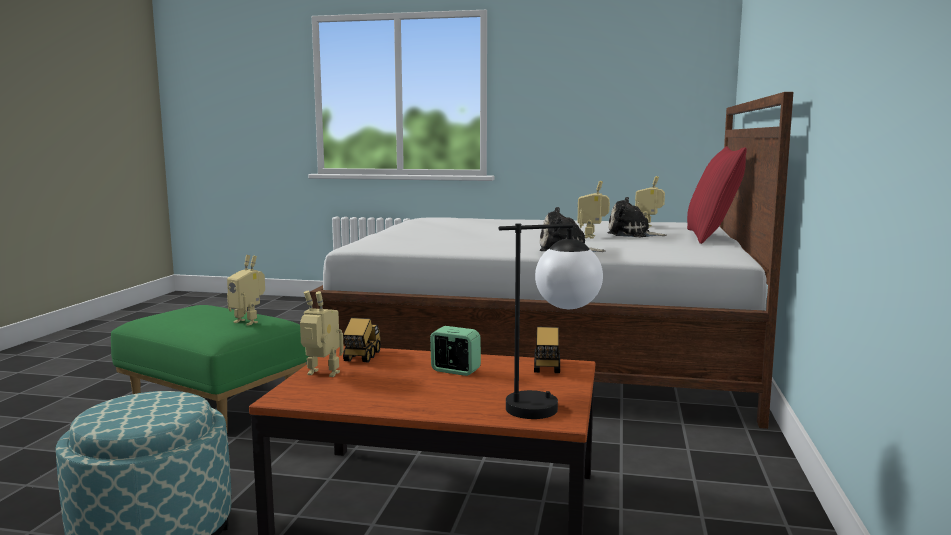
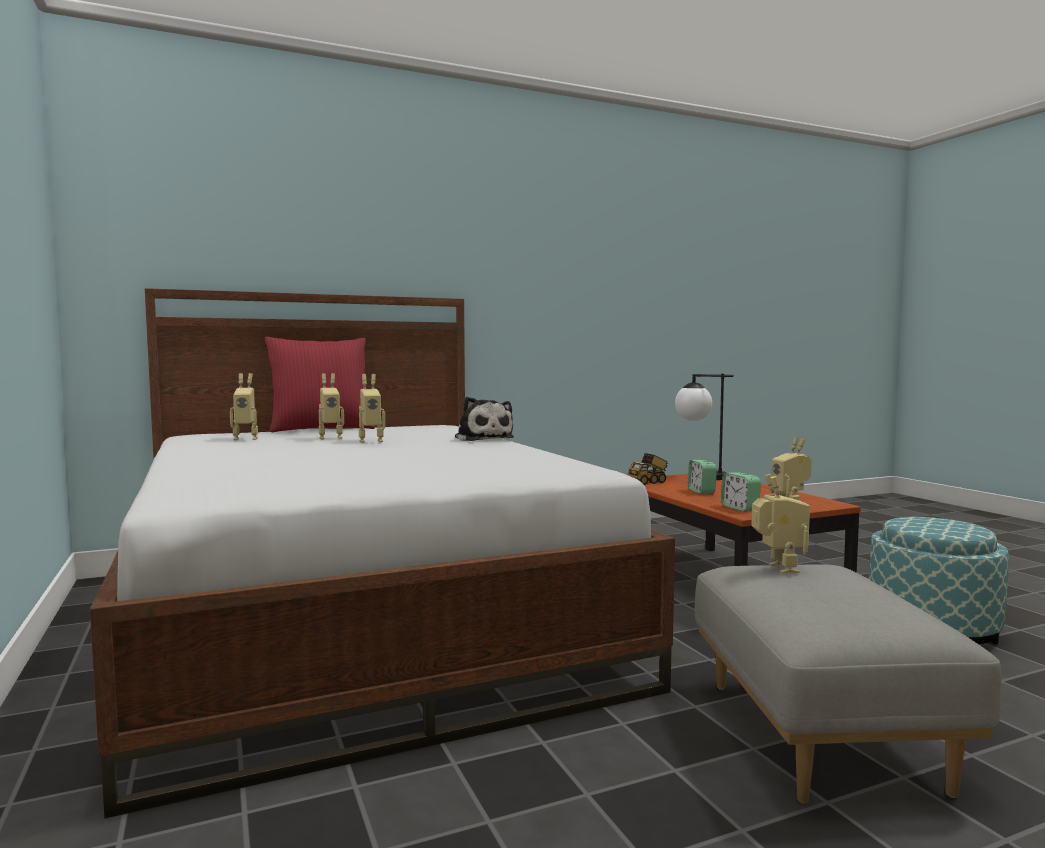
camera: 125 degrees left, 5 degrees down
green ottoman [111,305,309,428] -> grey ottoman [694,564,1002,804]
toy truck [343,318,381,362] -> alarm clock [721,472,761,511]
plush toy [608,197,667,237] -> toy robot [319,373,344,440]

